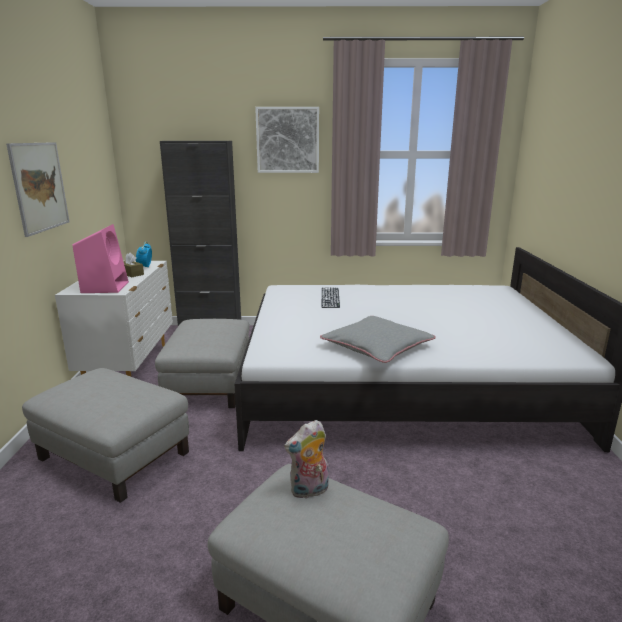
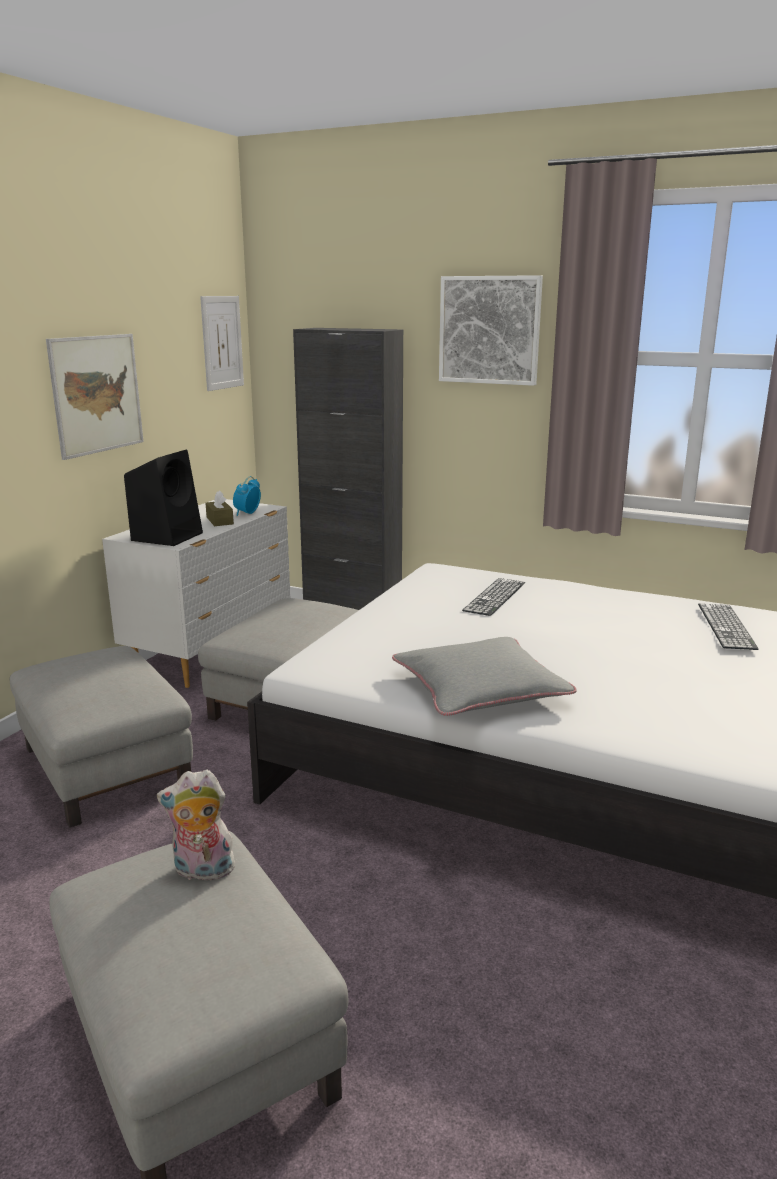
camera: 25 degrees right, 0 degrees up
pink speaker [73,224,129,293] -> black speaker [124,449,203,546]
none -> picture [200,296,244,391]
none -> keyboard [698,603,759,650]

